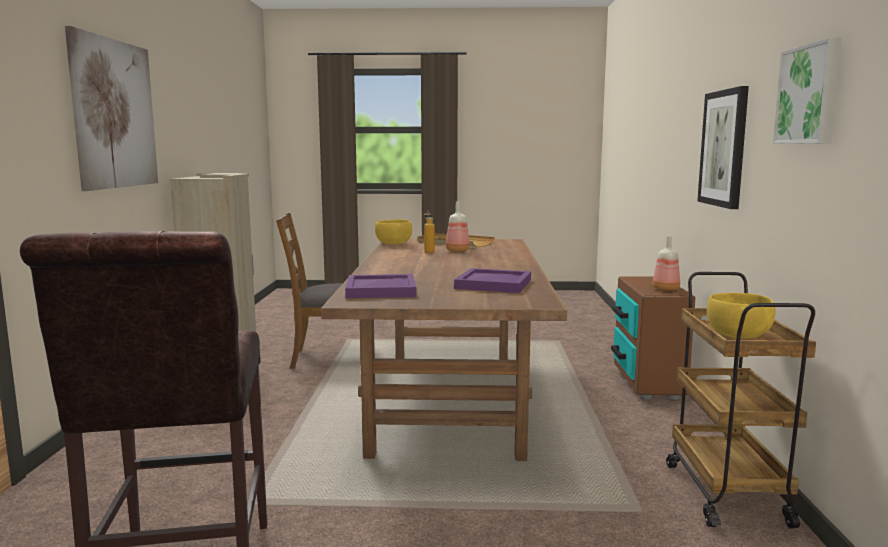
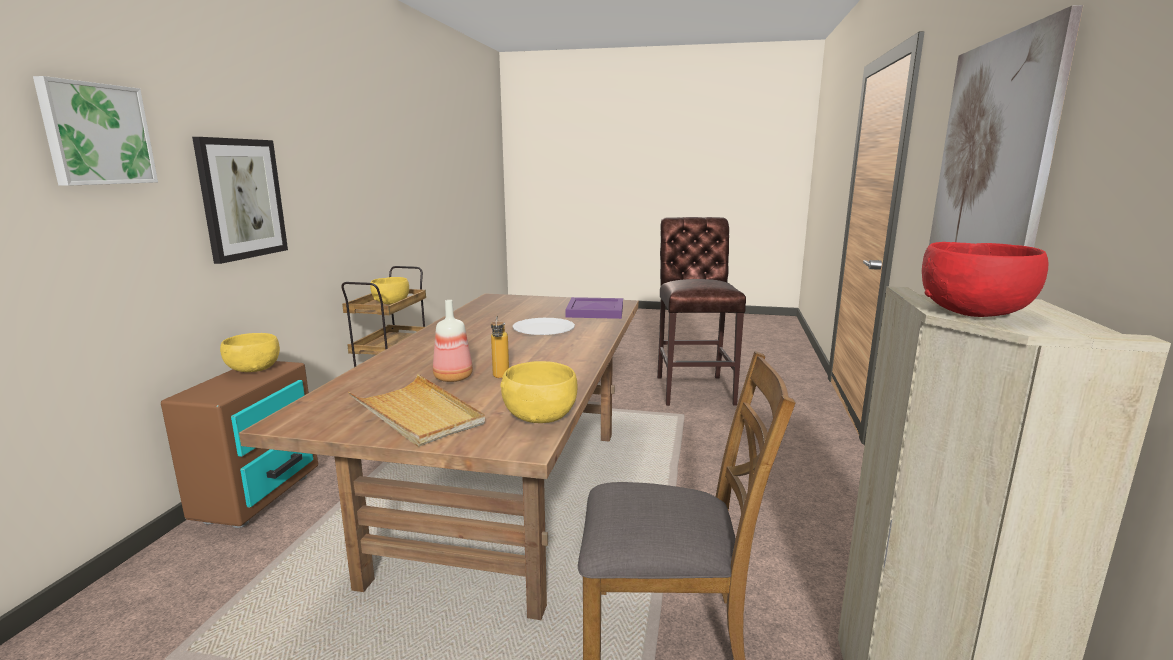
camera: 170 degrees left, 5 degrees up
purple tray [454,268,531,293] -> none
bottle [653,236,680,291] -> yellow bowl [220,333,280,372]
picture [773,37,843,144] -> picture moved to [33,76,158,186]
none -> white plate [512,318,575,335]
none -> red bowl [922,242,1048,317]

